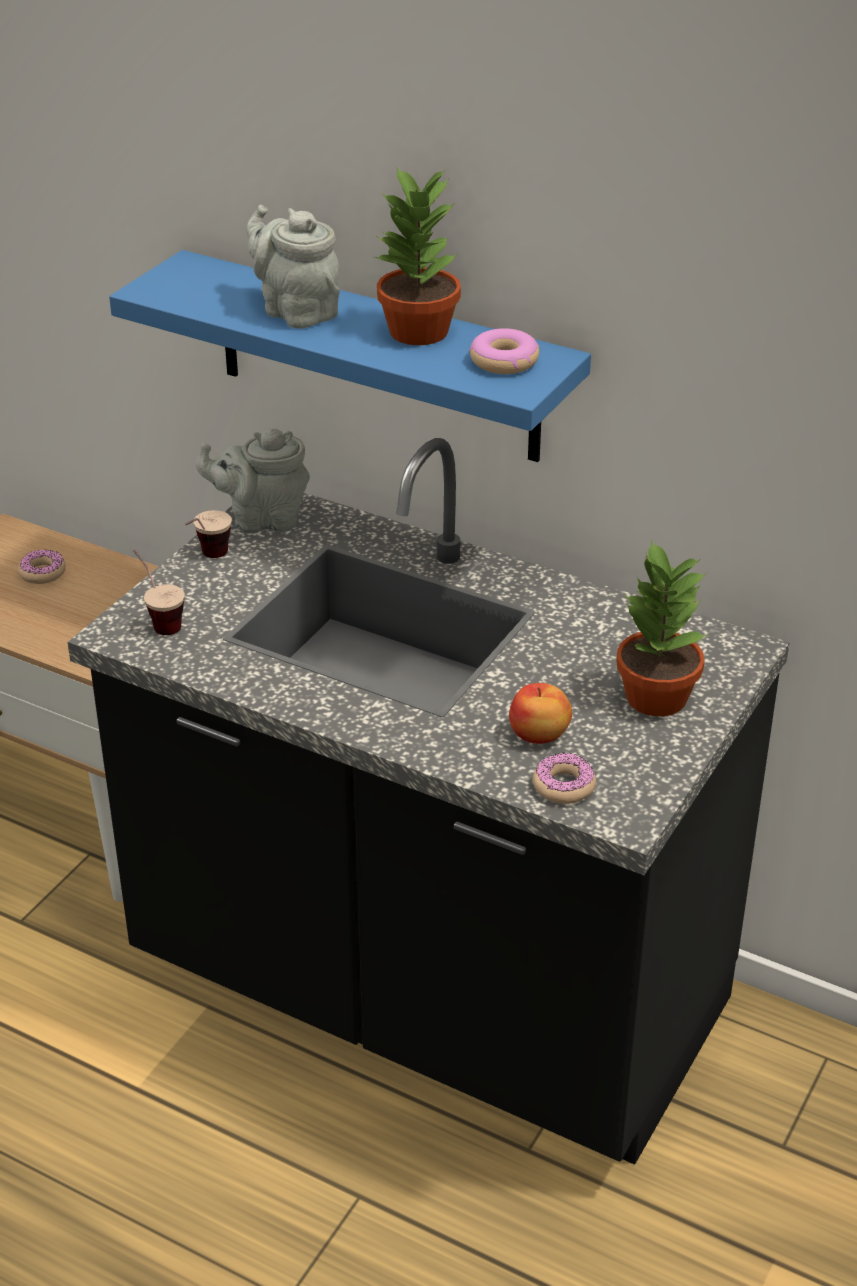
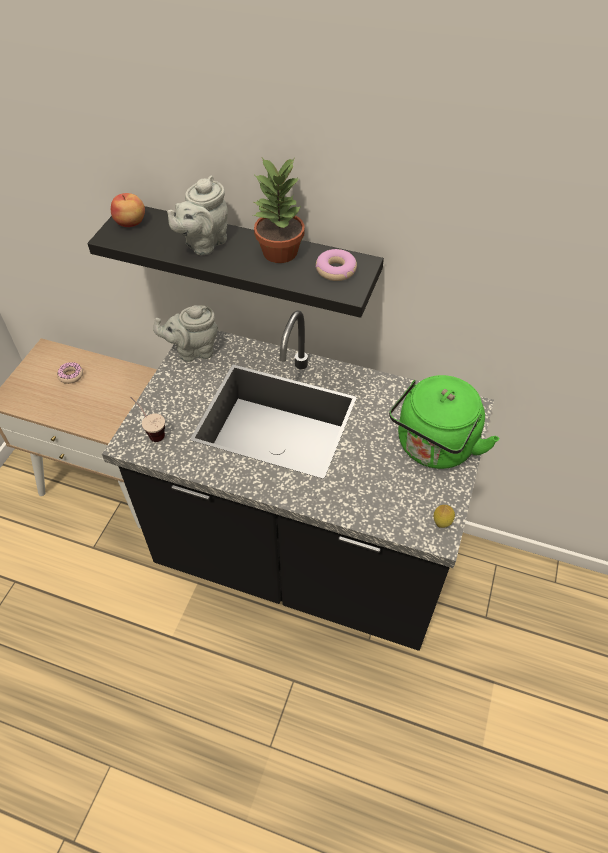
camera: 10 degrees left, 15 degrees up
blue shelf [109,250,591,462] -> black shelf [88,206,384,318]
cup [185,510,232,558] -> none
grey teapot [246,205,340,329] -> grey teapot turned 90 degrees counterclockwise [167,176,228,255]
apple [509,683,572,744] -> apple moved to [111,193,145,227]
donut [533,752,596,804] -> none
potted plant [616,540,708,716] -> green kettle [389,375,499,469]
none -> lemon [434,505,455,528]

